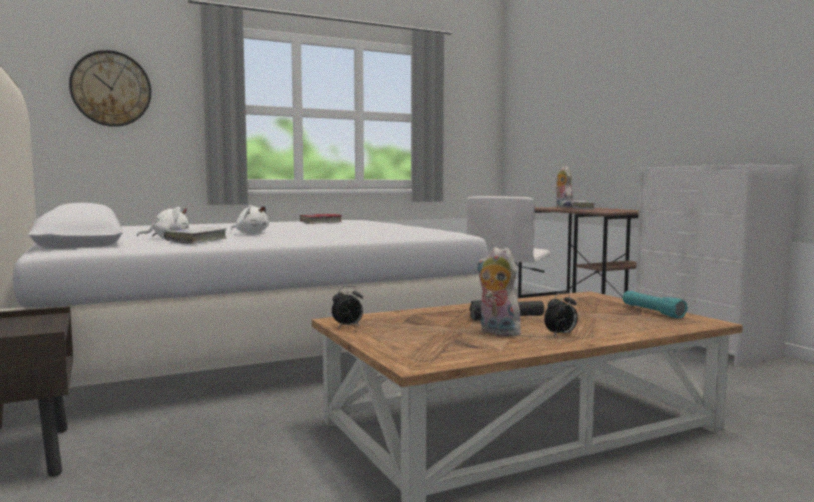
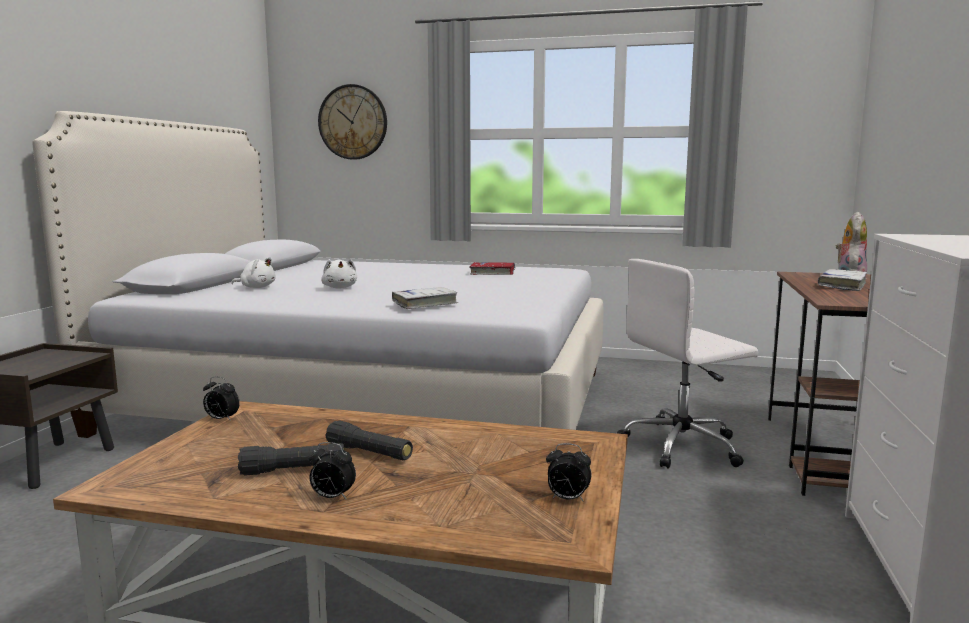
camera: 40 degrees right, 5 degrees up
white book [164,227,226,244] -> white book moved to [392,287,458,309]
plush toy [476,247,521,336] -> black flashlight [238,443,344,476]
turquoise flashlight [623,291,688,318] -> alarm clock [546,443,591,502]

